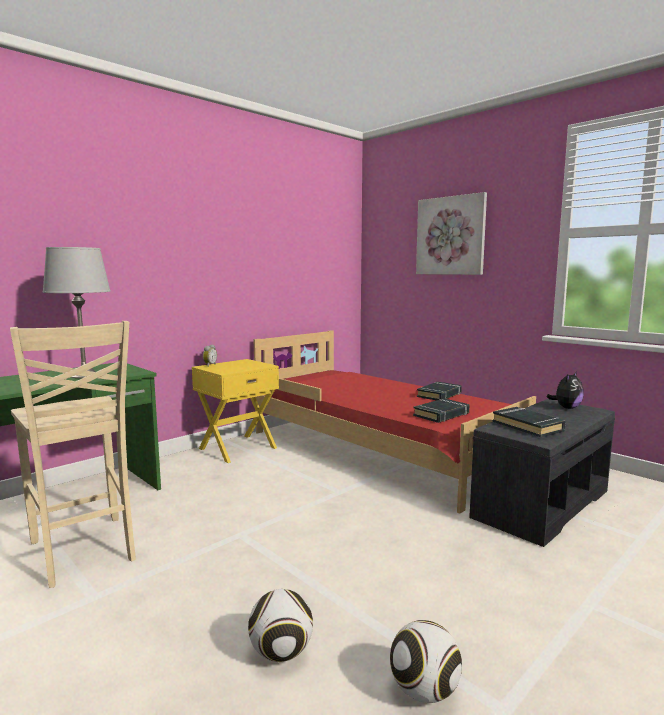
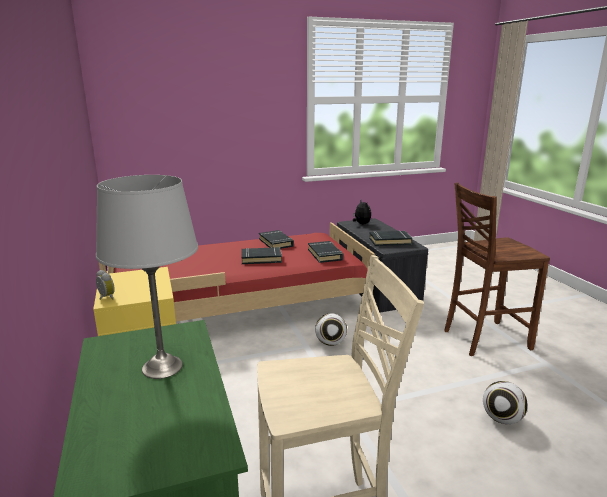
camera: 65 degrees left, 10 degrees up
football [390,620,462,703] -> football moved to [315,313,347,346]
picture [416,192,487,275] -> none
none -> black book [241,247,282,264]
none -> brown chair [444,182,550,356]

